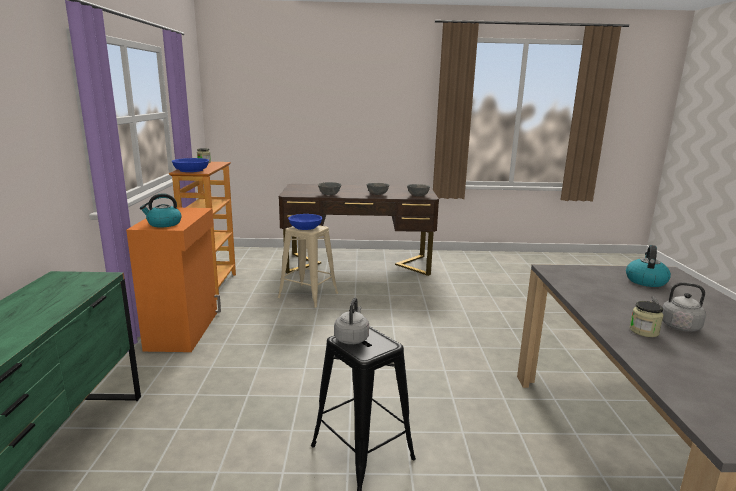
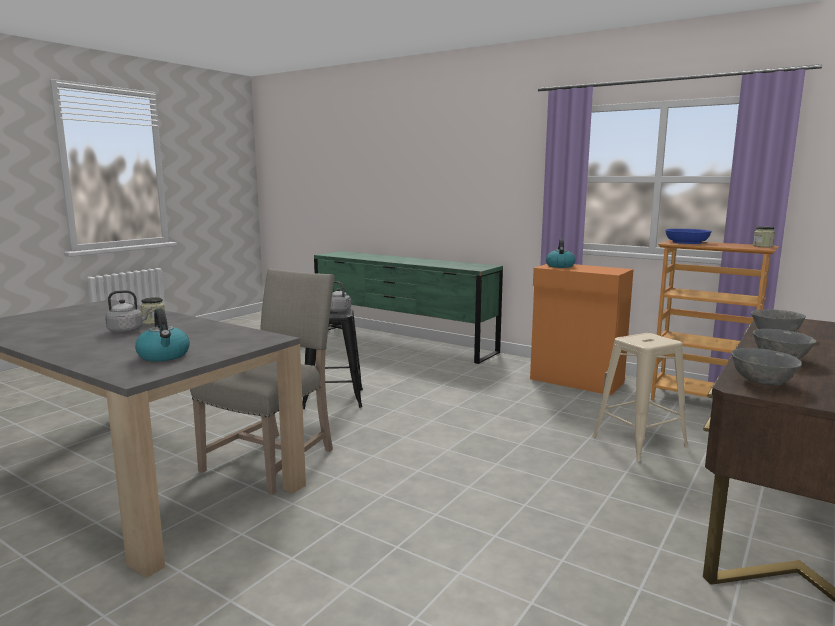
camera: 125 degrees right, 5 degrees down
blue bowl [288,214,322,230] -> none
none -> beige chair [190,269,335,495]

